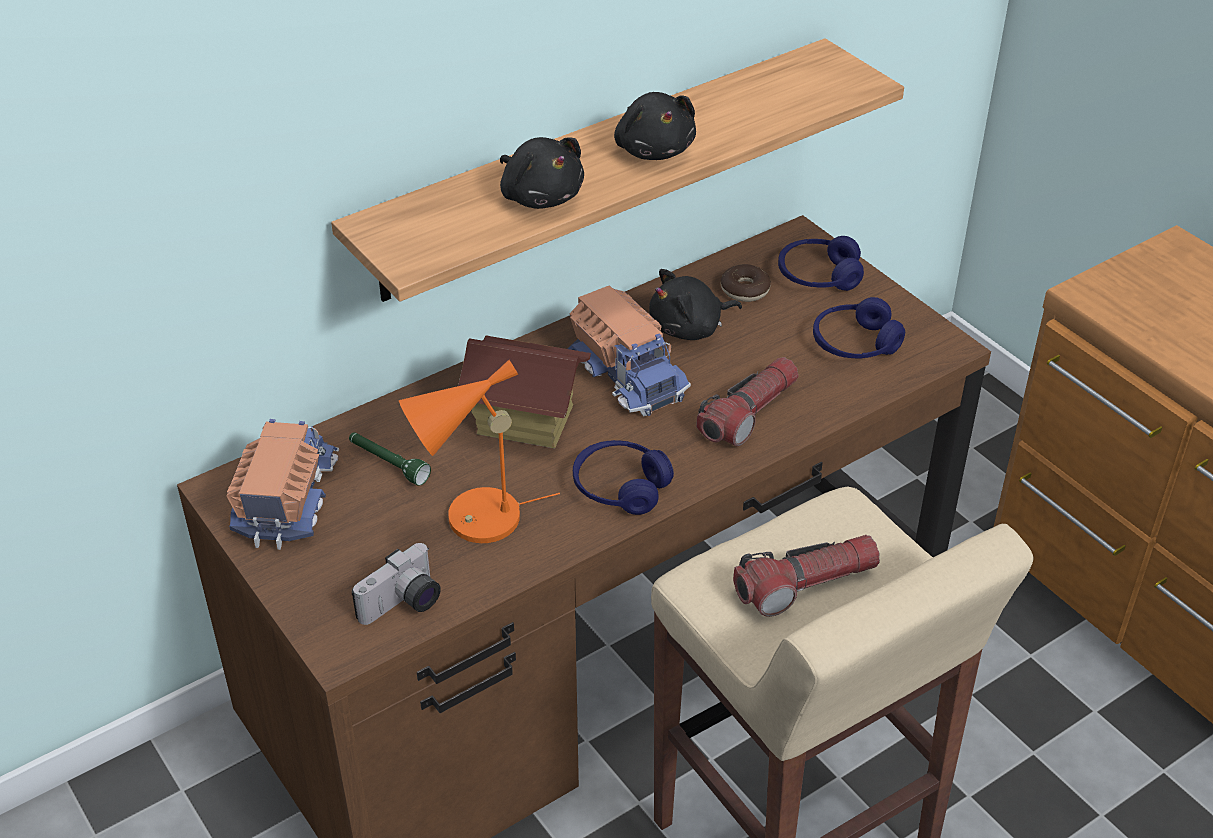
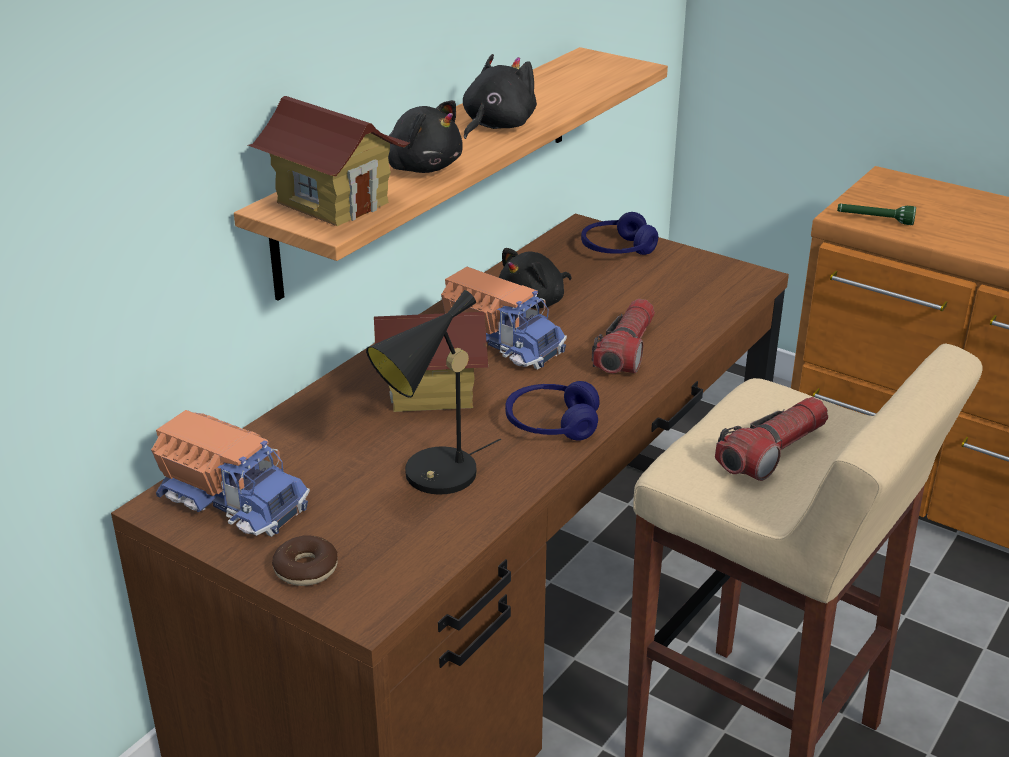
camera: 20 degrees left, 10 degrees down
toy truck [227,419,339,550] -> toy truck turned 135 degrees clockwise [151,410,310,537]
green flashlight [349,432,431,486] -> green flashlight moved to [837,204,916,225]
camera [352,543,441,625] -> none
orange table lamp [399,360,560,543] -> black table lamp [366,290,501,495]
black plush toy [614,92,696,160] -> black plush toy turned 105 degrees counterclockwise [463,54,537,139]
donut [721,264,771,302] -> donut moved to [272,535,338,586]
blue headphones [813,297,905,358] -> none
none -> toy house [248,96,409,226]

